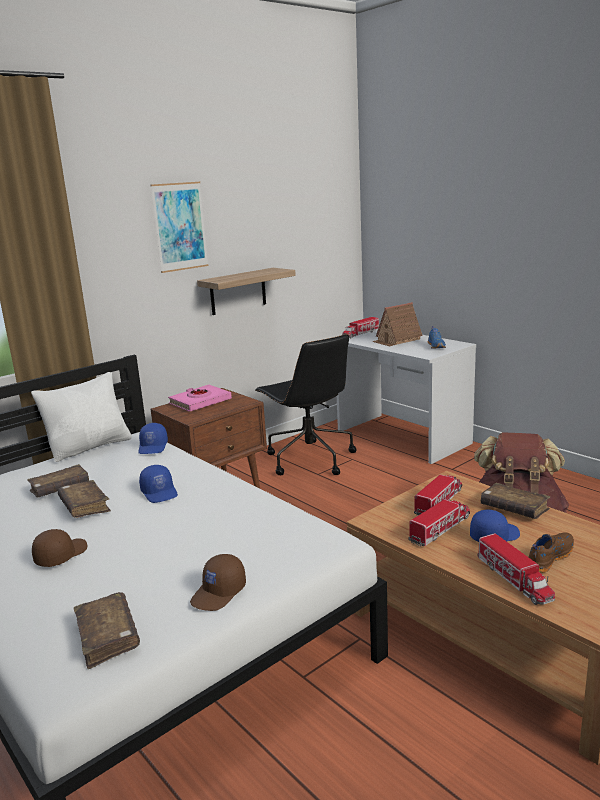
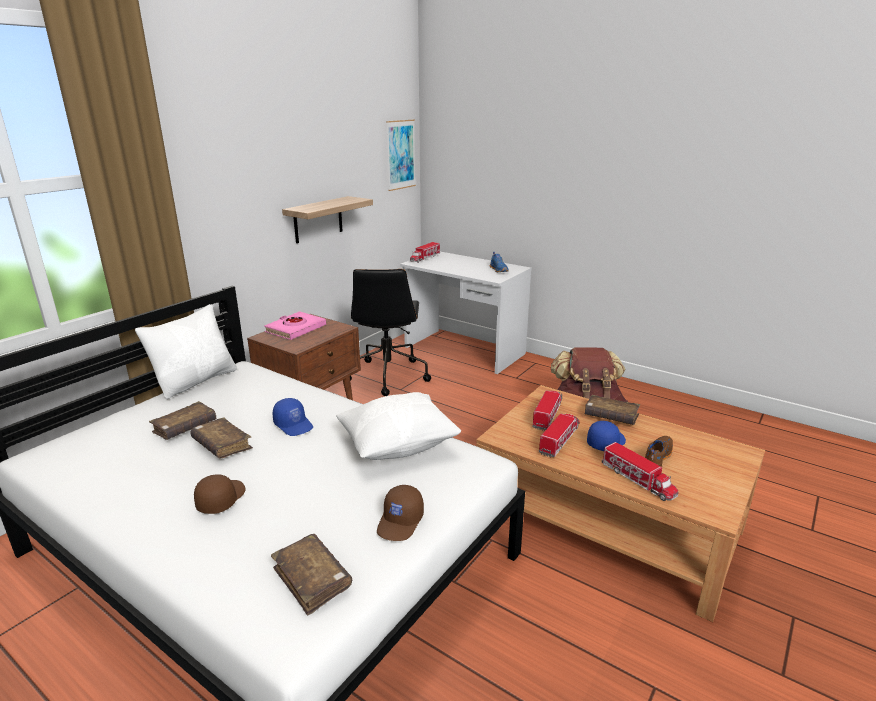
camera: 15 degrees left, 5 degrees up
blue cap [138,423,168,454] -> none
picture [151,182,209,273] -> picture moved to [386,119,416,191]
black office chair [255,334,356,475] -> black office chair turned 45 degrees clockwise [350,269,431,396]
toy house [372,302,423,347] -> none
none -> white pillow [336,392,461,460]

